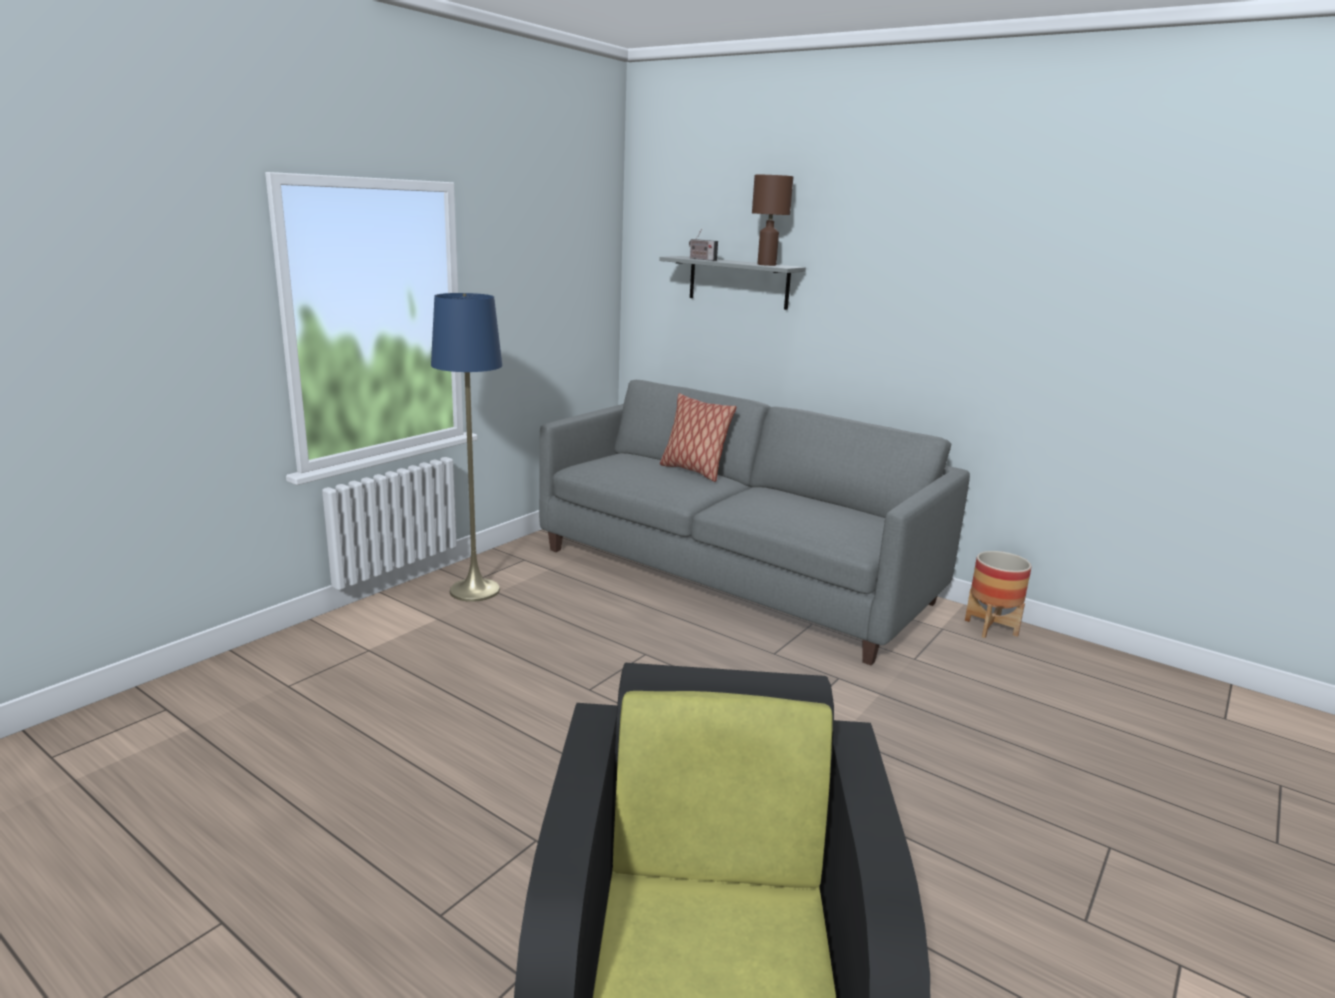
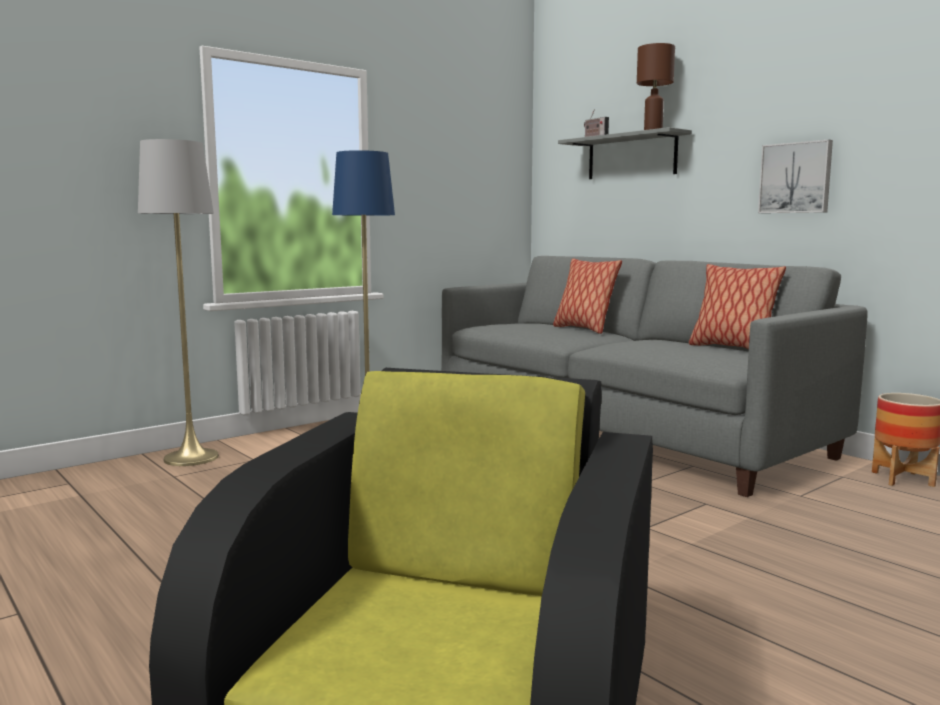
camera: 15 degrees right, 10 degrees down
none -> grey floor lamp [138,139,219,466]
none -> pillow [689,264,786,349]
none -> picture [758,140,833,213]

